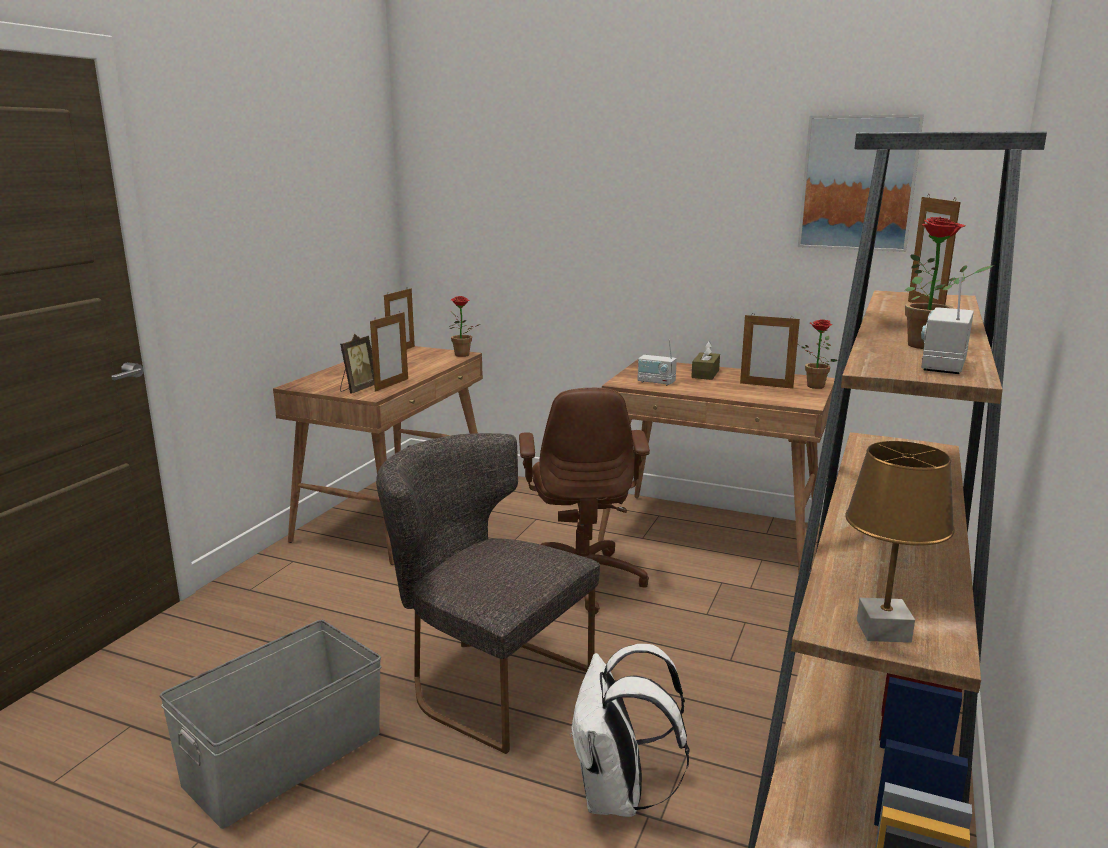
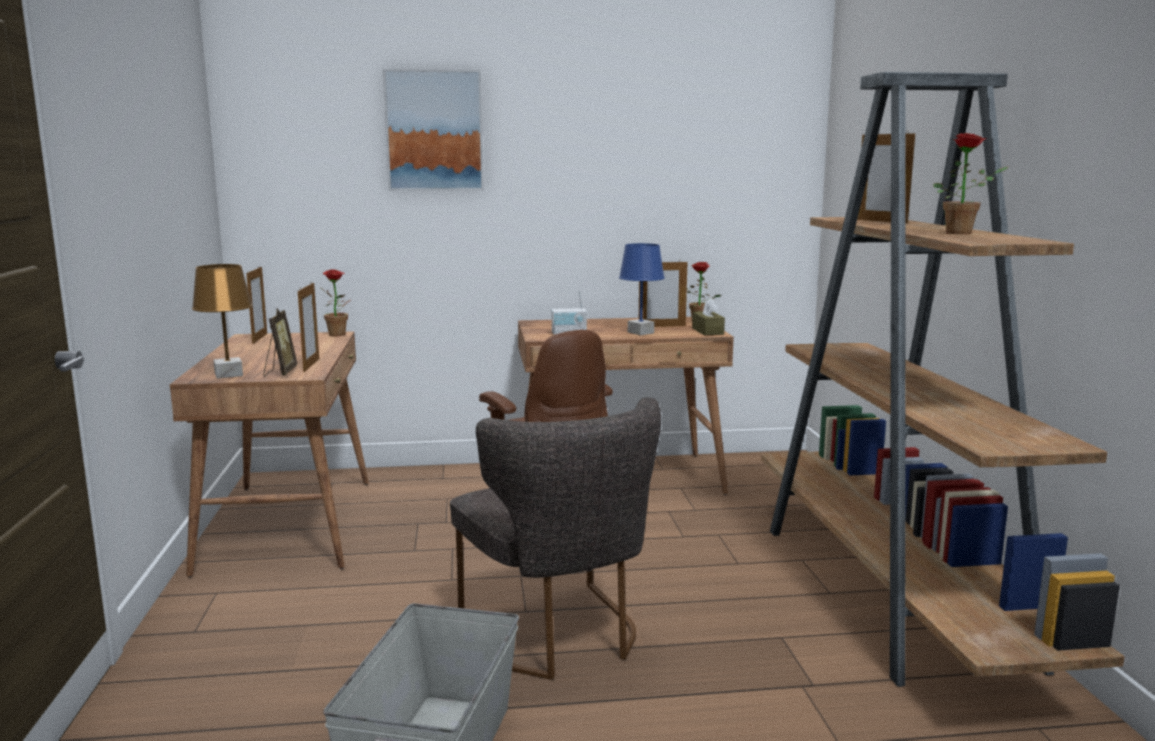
camera: 30 degrees left, 5 degrees down
grey chair [376,433,600,754] -> grey chair turned 120 degrees counterclockwise [450,397,661,680]
white backpack [570,644,690,817] -> none
brown tissue box [691,341,720,380] -> brown tissue box moved to [692,298,725,335]
picture [798,115,924,252] -> picture moved to [383,69,484,191]
brown table lamp [845,441,955,643] -> brown table lamp moved to [192,264,253,379]
radio [921,277,974,374] -> none
none -> blue table lamp [619,243,665,335]

